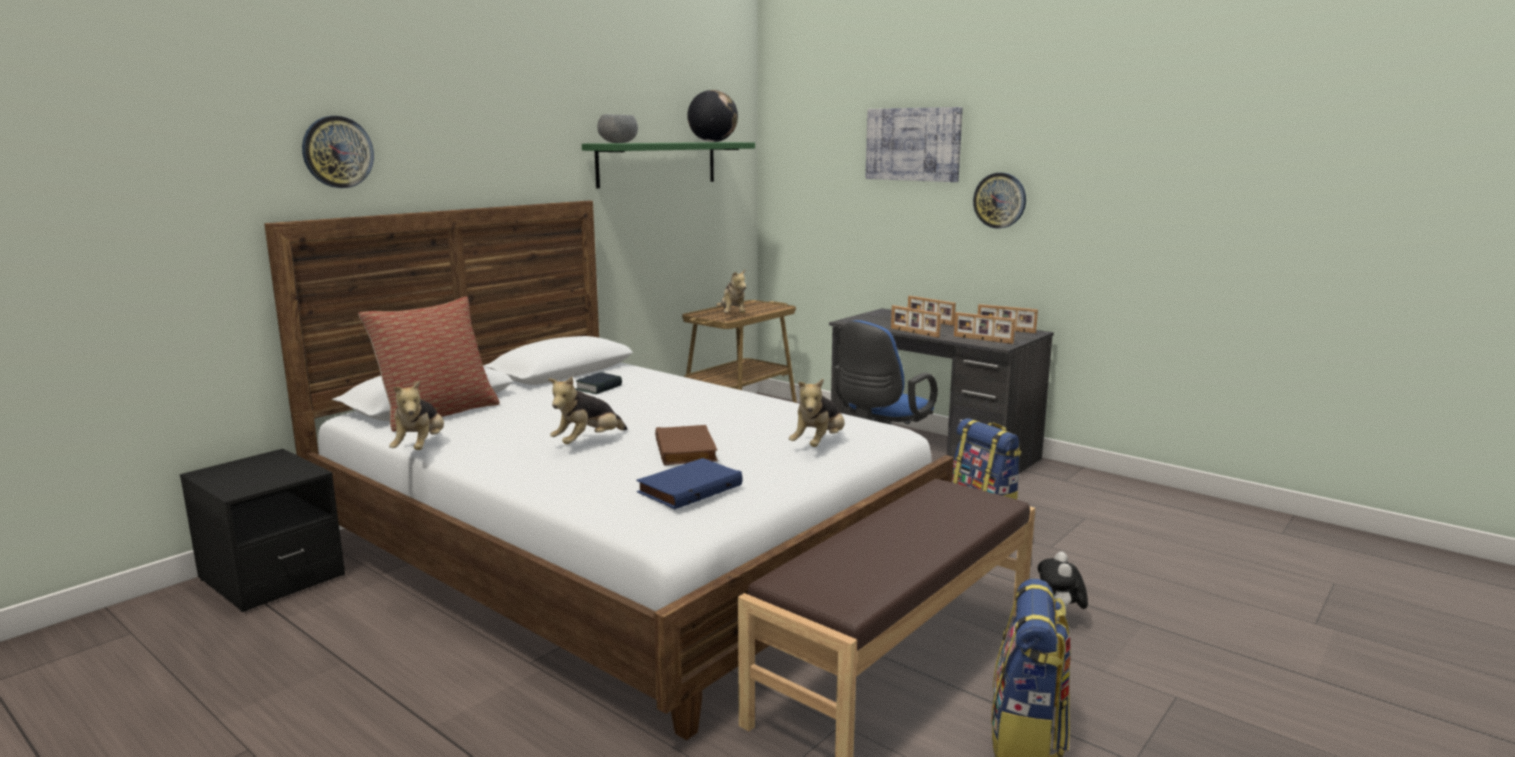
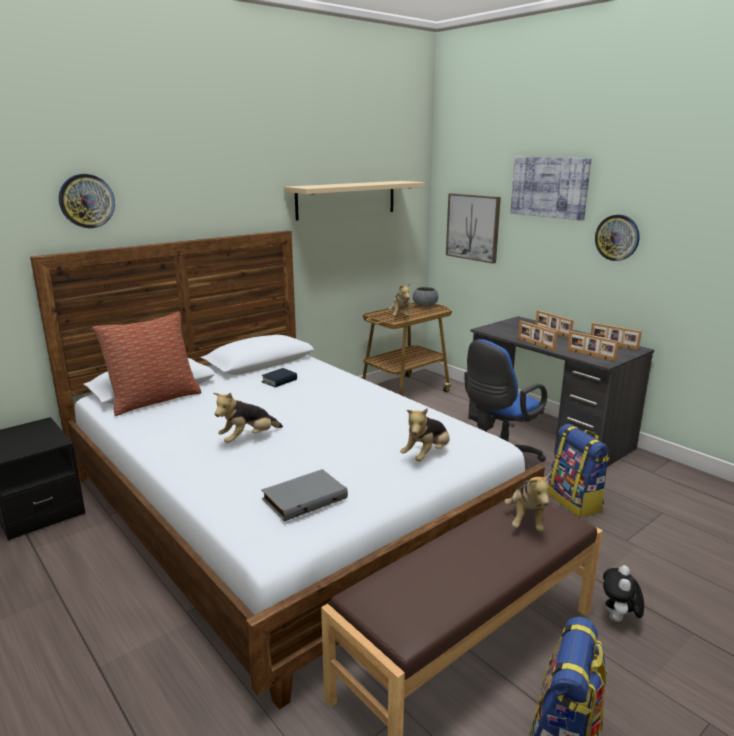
camera: 10 degrees right, 5 degrees up
plush toy [389,380,444,450] -> plush toy moved to [504,473,551,532]
green shelf [582,142,755,188] -> beige shelf [284,181,425,221]
grey bowl [597,114,638,143] -> grey bowl moved to [413,287,438,307]
blue book [637,458,742,509] -> grey book [261,469,348,521]
brown book [655,425,718,466] -> none
globe [687,90,738,142] -> none
none -> picture [446,193,501,264]

